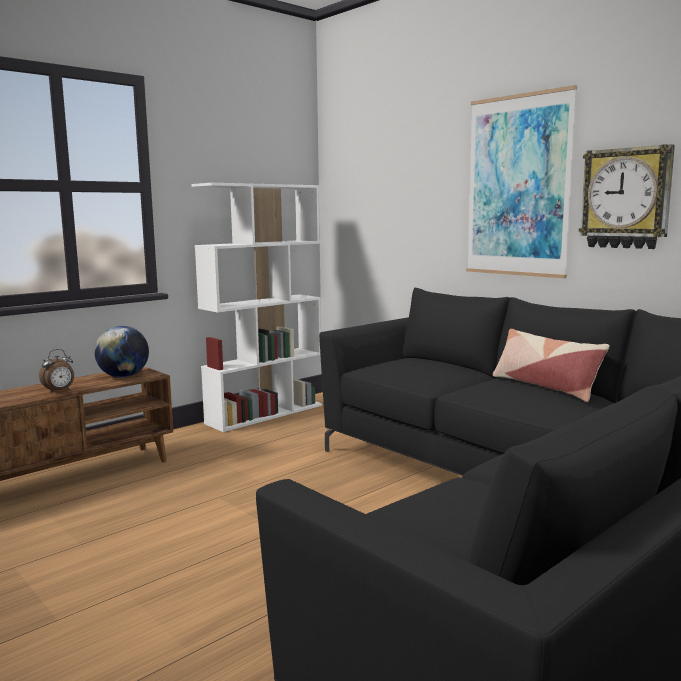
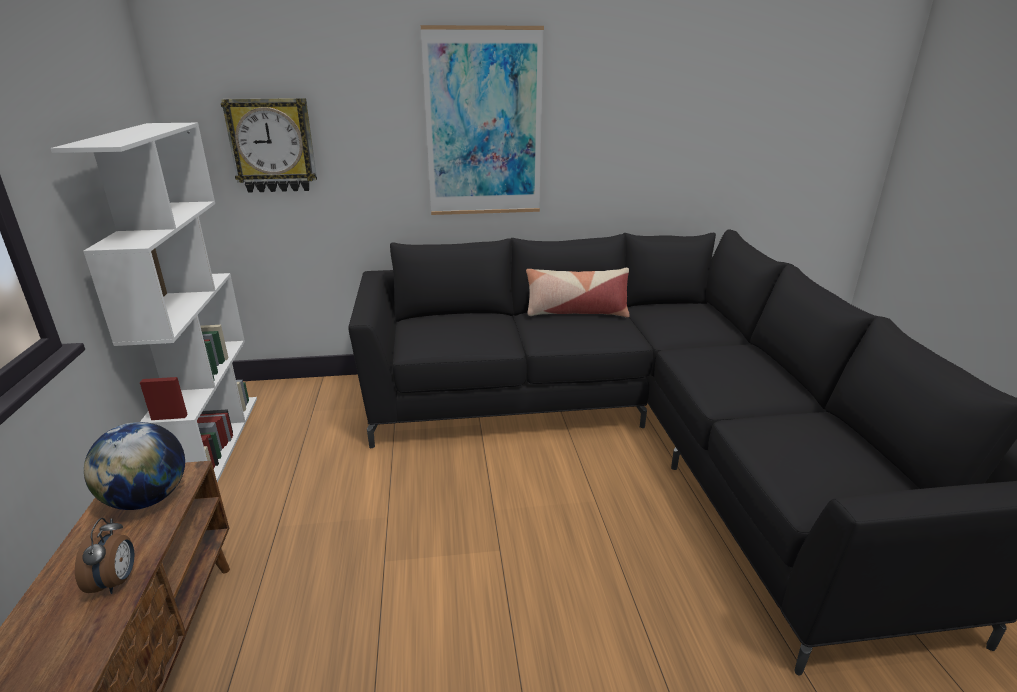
camera: 55 degrees left, 15 degrees up
wall clock [579,144,675,249] -> wall clock moved to [221,98,317,193]

